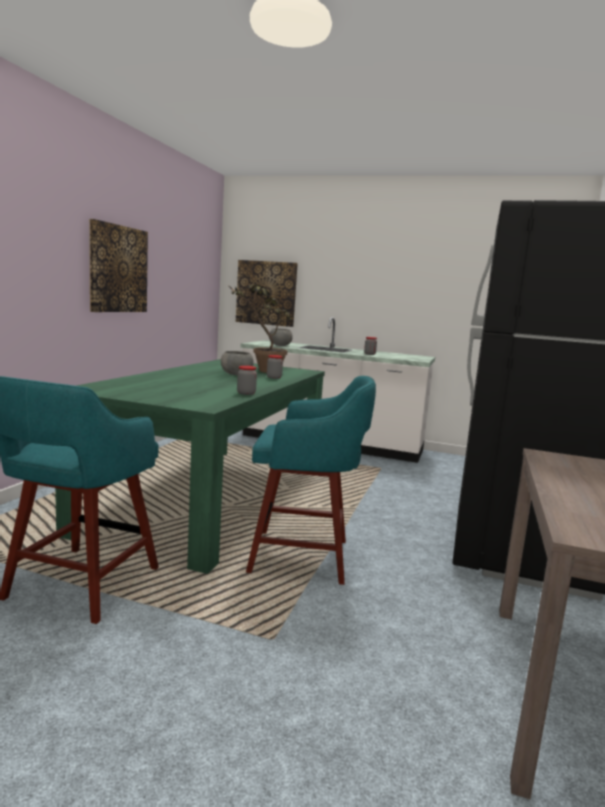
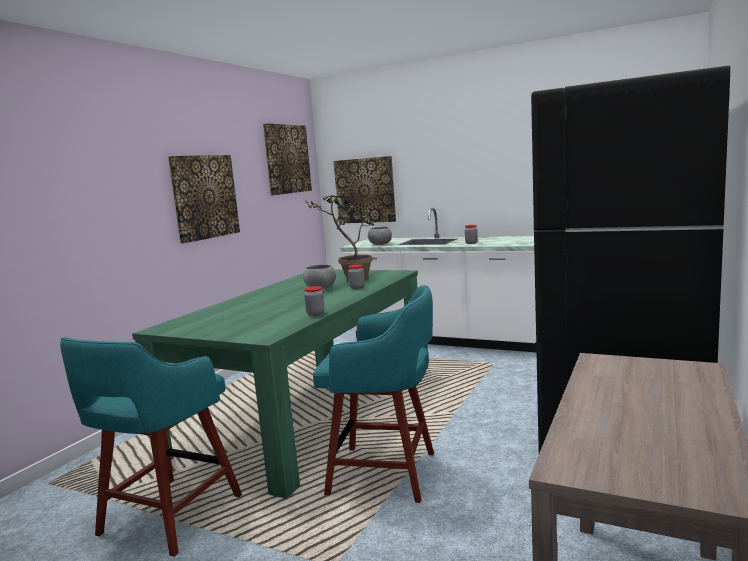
camera: 10 degrees right, 0 degrees up
none -> picture [263,123,312,195]

